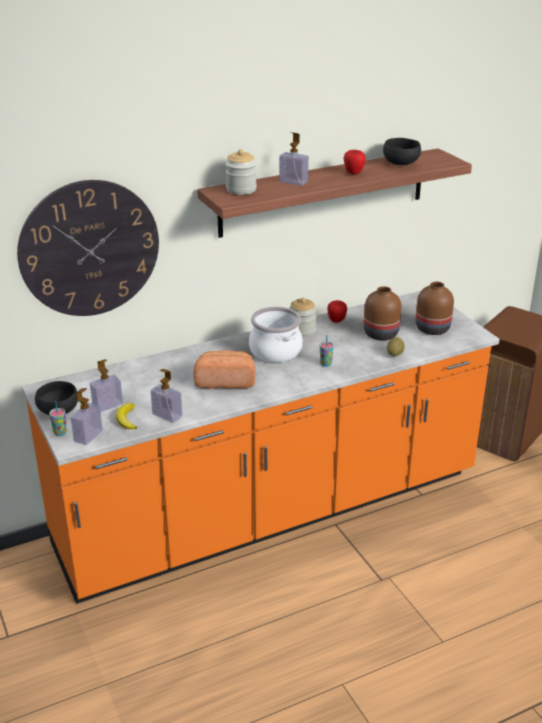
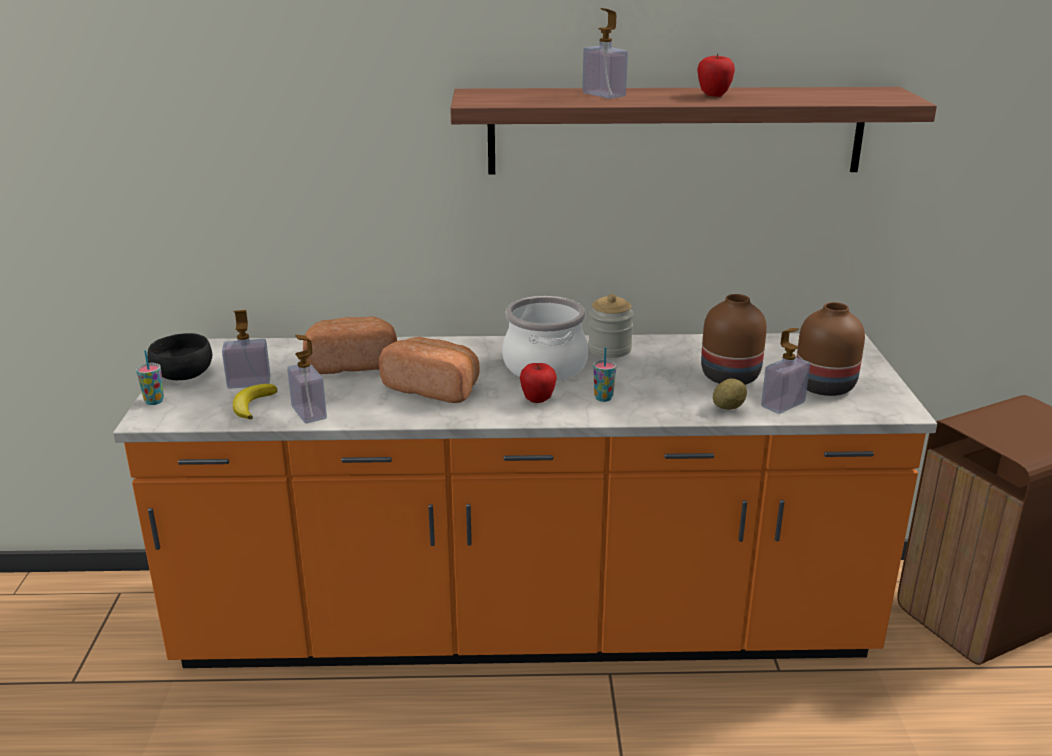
camera: 25 degrees right, 5 degrees down
wall clock [17,180,159,316] -> none
soap dispenser [71,388,103,445] -> soap dispenser moved to [761,328,810,414]
jar [225,149,257,195] -> none
apple [327,300,347,323] -> apple moved to [520,363,557,403]
black bowl [383,138,421,165] -> none
none -> bread [303,317,397,374]

